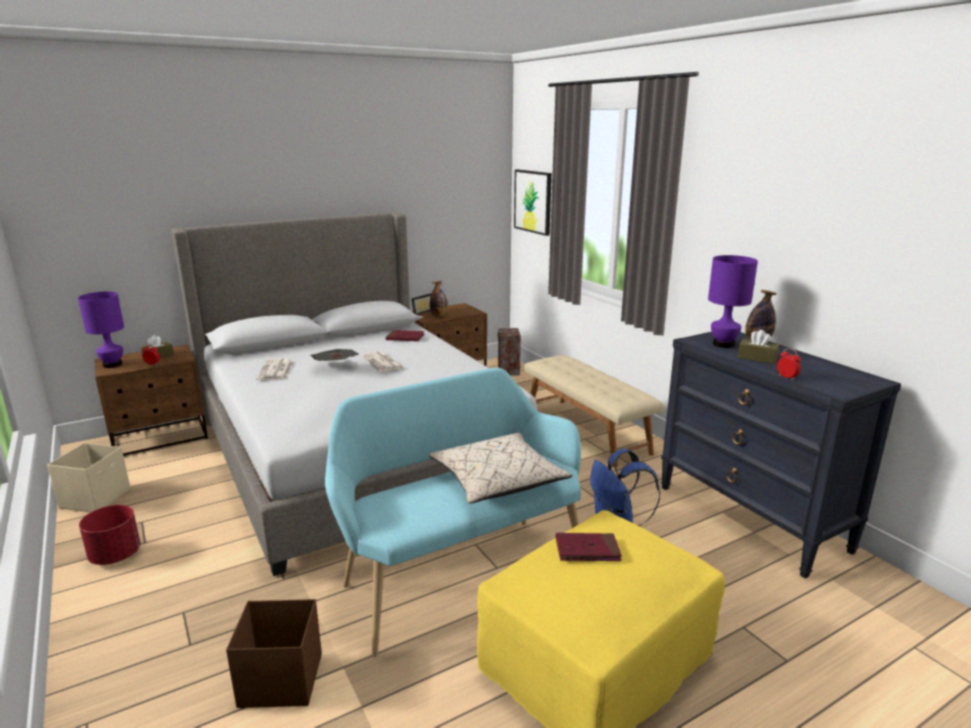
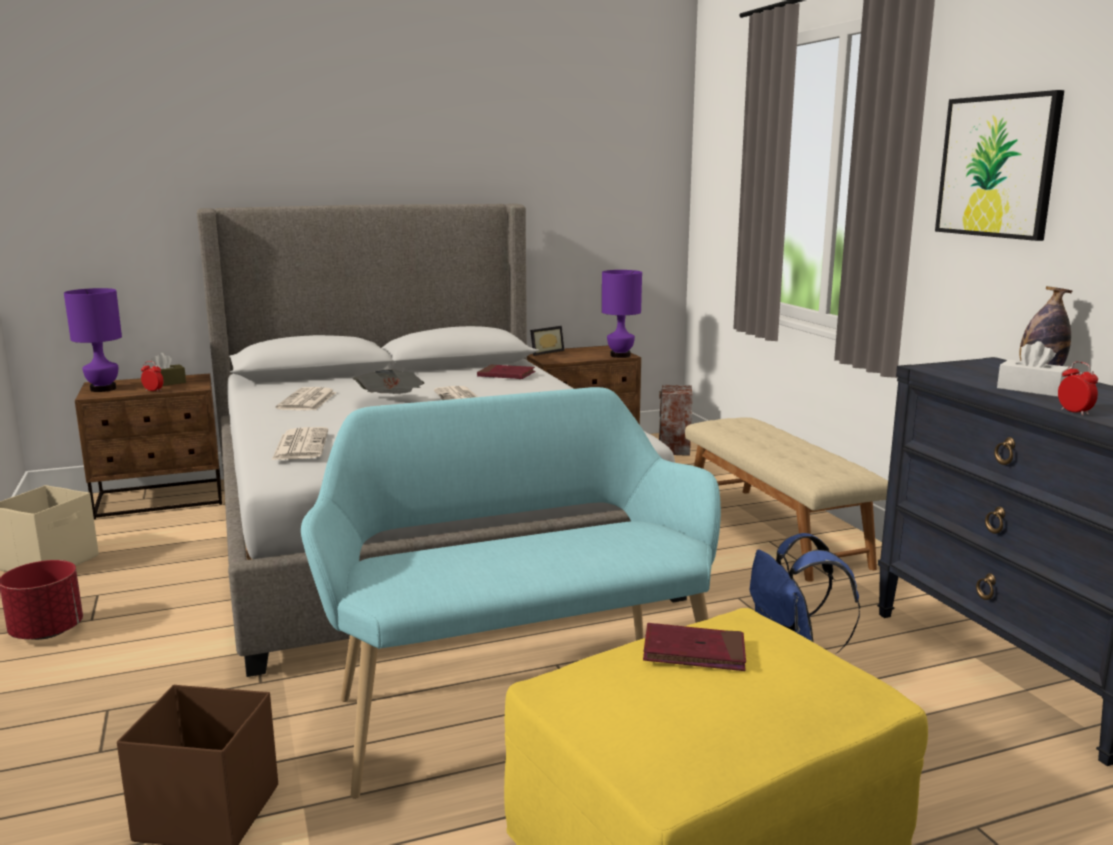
camera: 10 degrees right, 5 degrees down
beige pillow [429,433,573,503] -> none
bottle [430,281,448,316] -> none
picture [514,169,552,236] -> picture moved to [935,90,1064,241]
purple table lamp [708,255,758,348] -> purple table lamp moved to [602,270,642,358]
brown tissue box [738,330,779,364] -> white tissue box [997,341,1069,397]
none -> newspaper [272,427,328,460]

